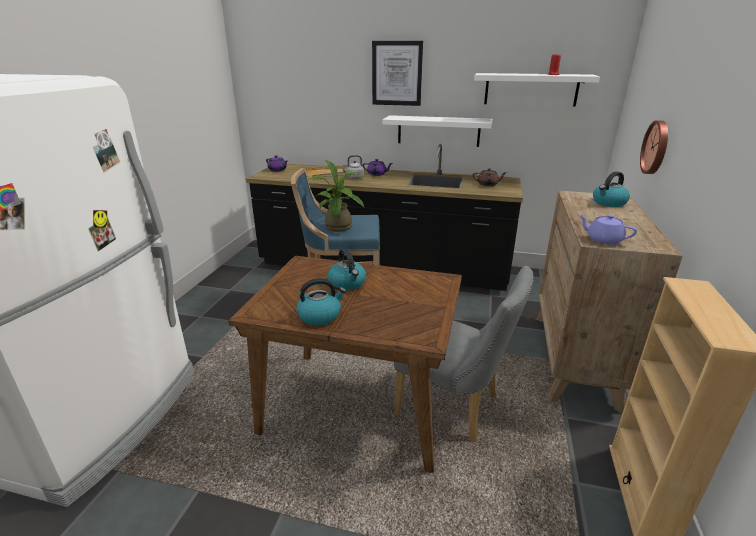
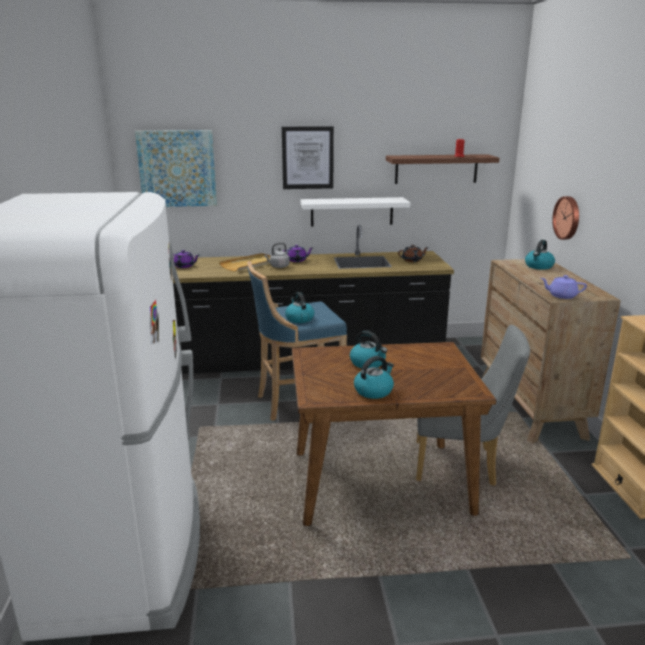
camera: 20 degrees left, 5 degrees down
potted plant [306,160,364,232] -> kettle [285,292,314,323]
white shelf [474,73,600,107] -> brown shelf [386,154,499,184]
none -> picture [135,130,217,207]

